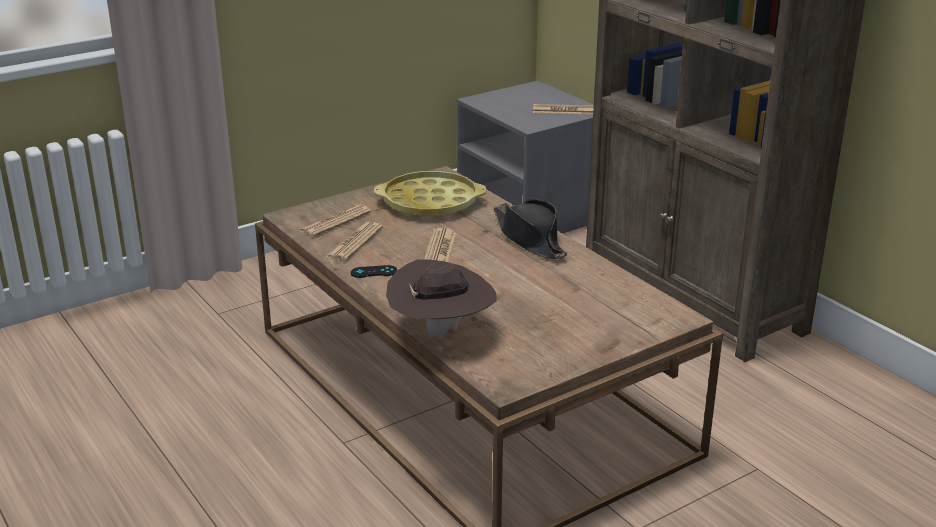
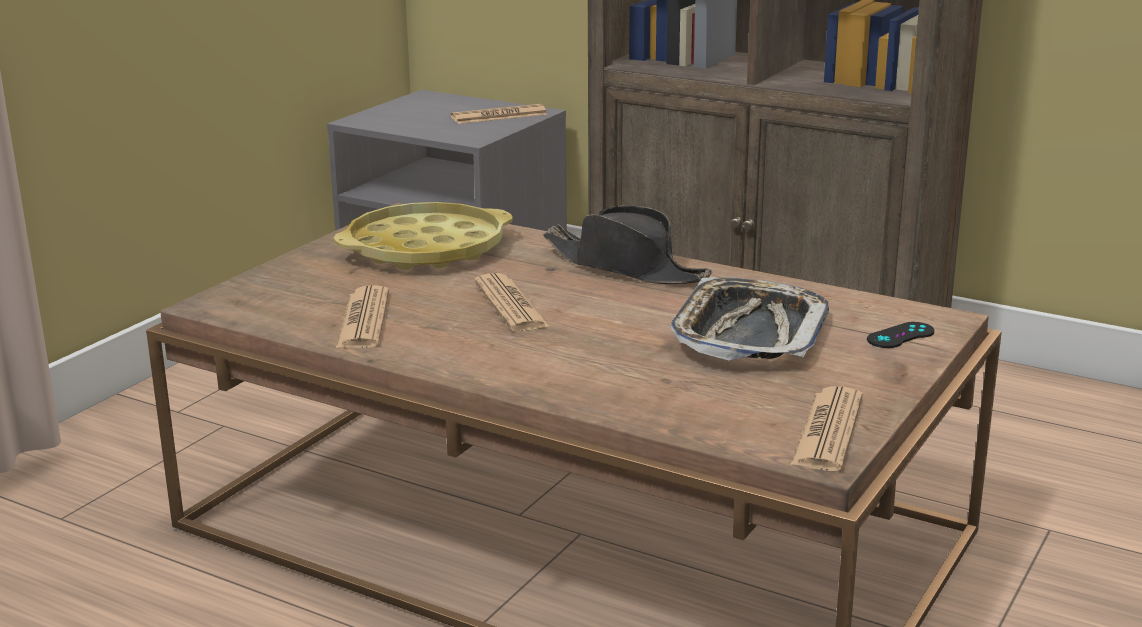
camera: 25 degrees left, 5 degrees down
newspaper [300,205,371,237] -> newspaper moved to [790,386,863,471]
black game controller [351,265,397,278] -> black game controller moved to [867,322,934,348]
brown hat [386,260,497,339] -> none
none -> tray [670,277,829,360]

